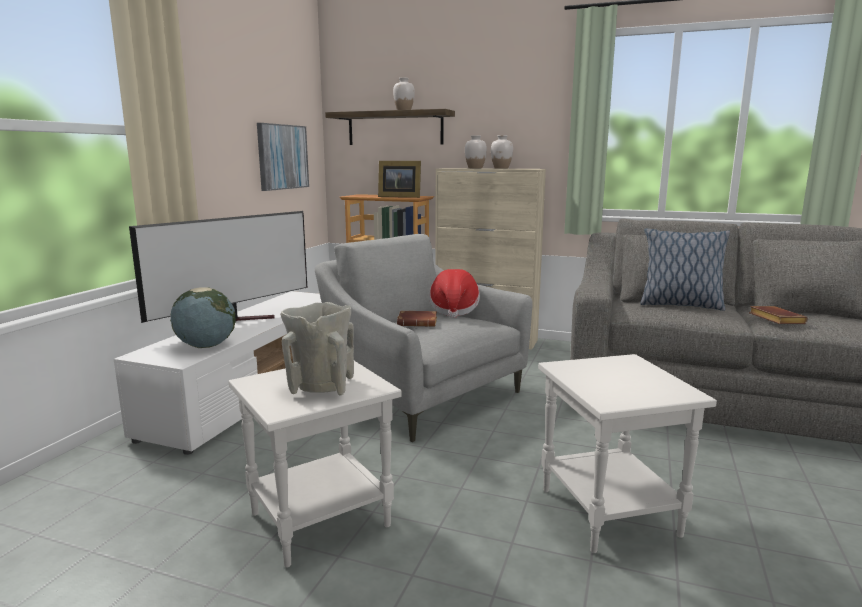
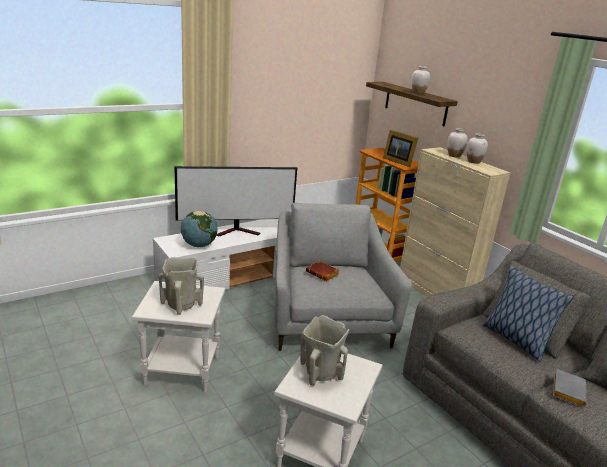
camera: 35 degrees right, 10 degrees up
picture [257,123,309,191] -> none
hat [429,269,480,318] -> none
brown book [749,306,808,324] -> grey book [553,369,587,407]
none -> beige vase [300,315,349,386]

